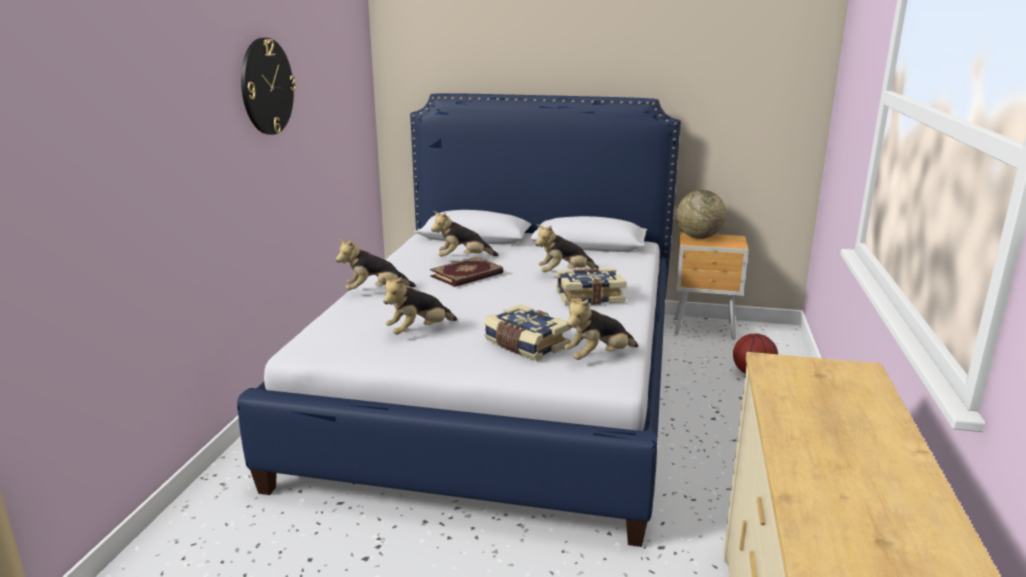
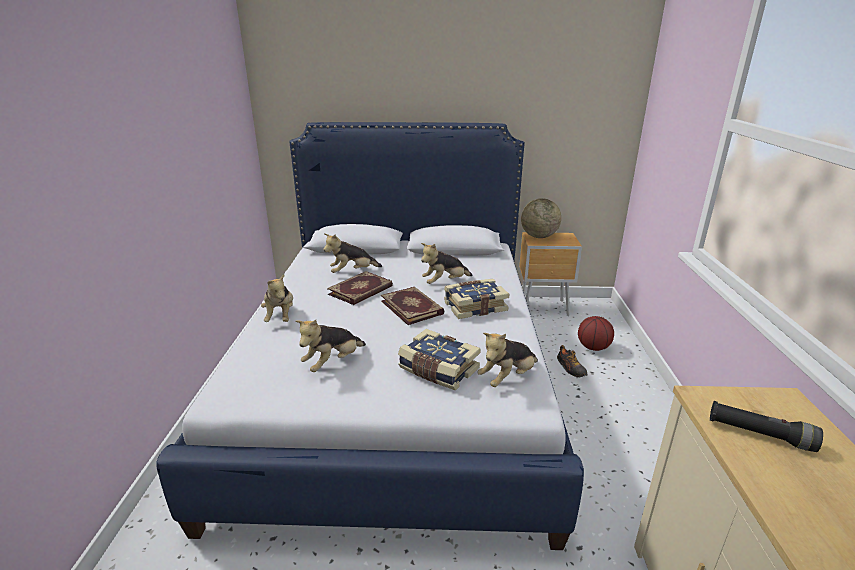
camera: 10 degrees left, 5 degrees up
wall clock [241,38,296,135] -> none
plush toy [336,239,416,290] -> plush toy turned 75 degrees counterclockwise [261,274,293,322]
none -> book [381,287,445,325]
none -> shoe [557,345,587,377]
none -> black flashlight [710,401,823,452]

